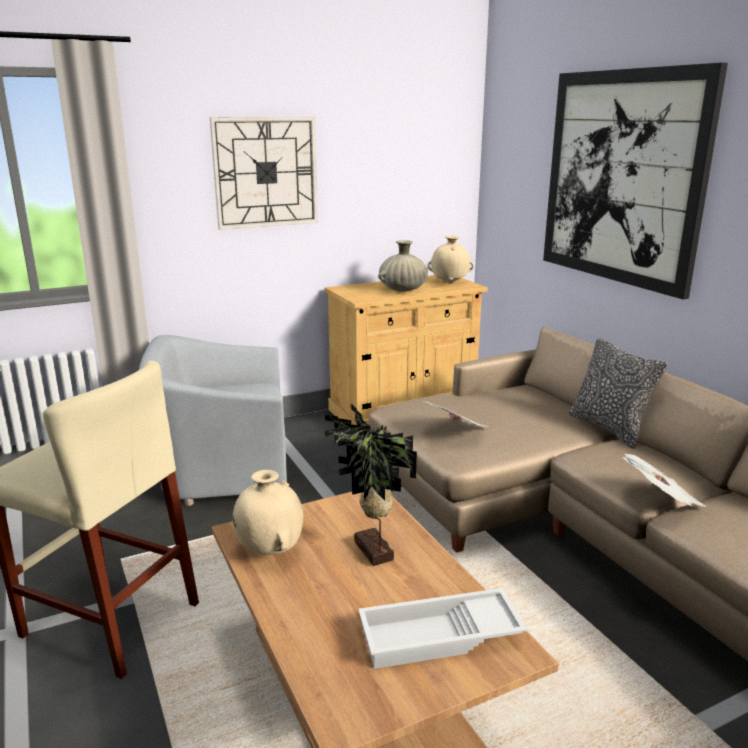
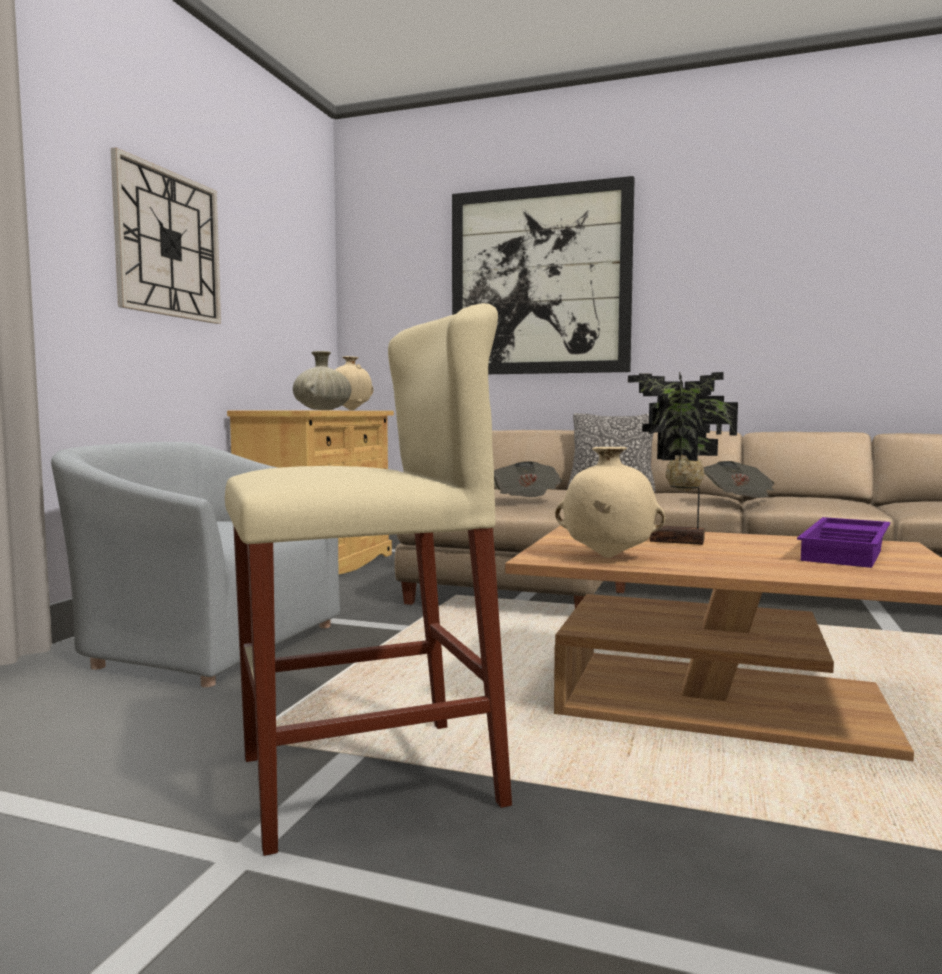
camera: 45 degrees left, 15 degrees down
grey armchair [139,335,287,506] -> grey armchair turned 75 degrees clockwise [51,442,340,688]
white tray [358,588,527,669] -> purple tray [797,517,890,568]

